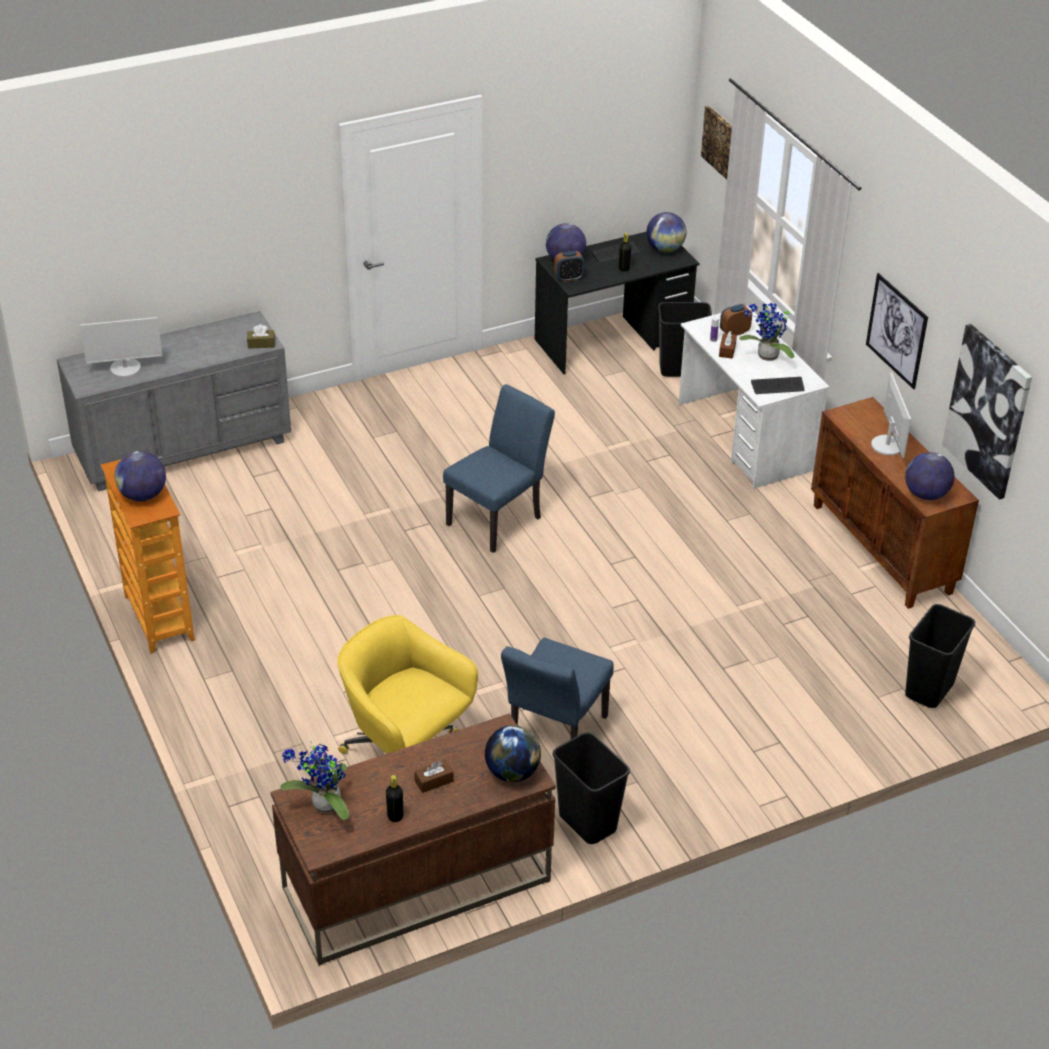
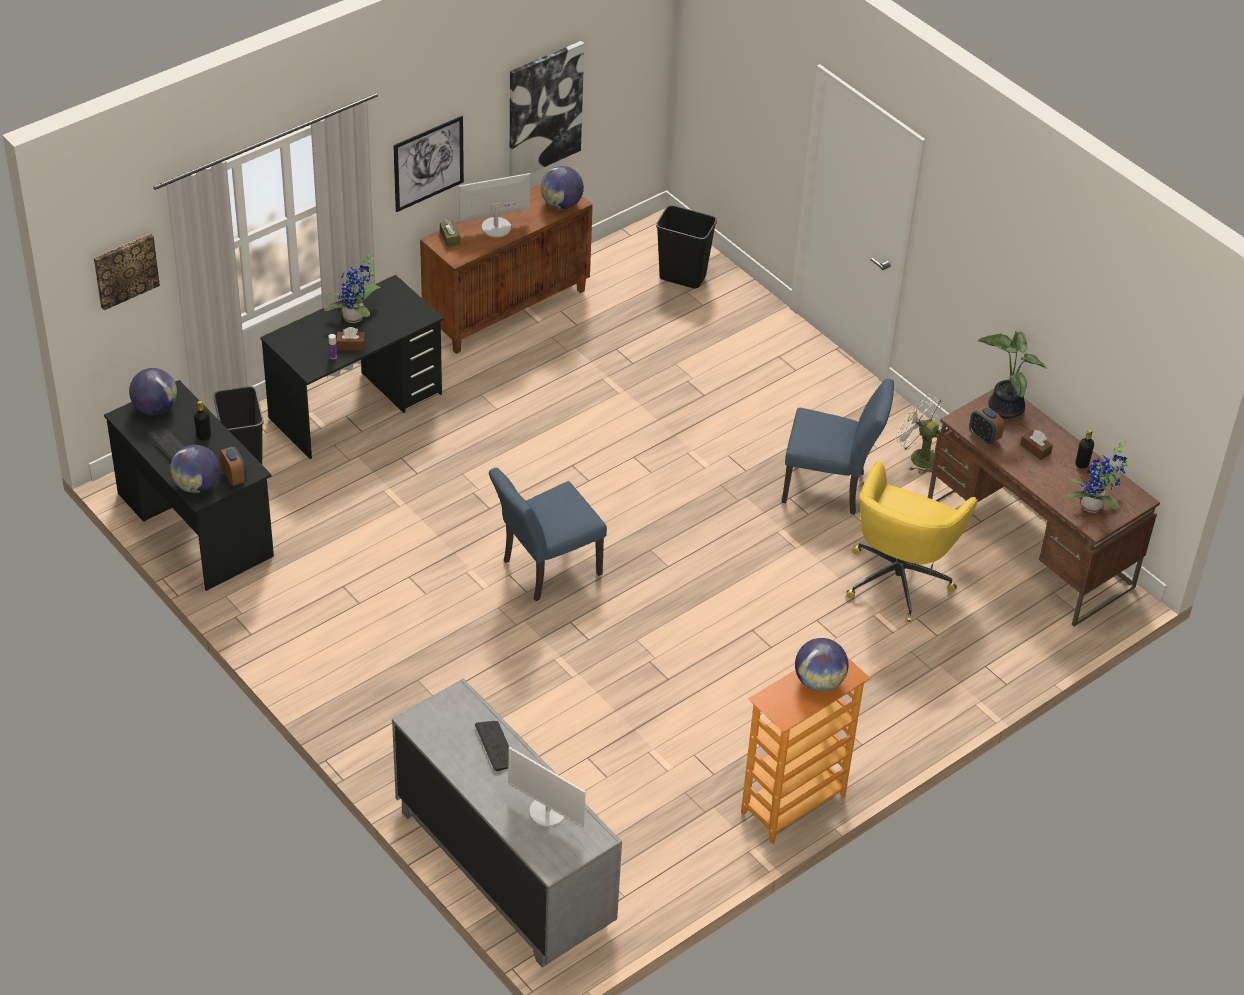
camera: 105 degrees left, 5 degrees up
monitor [80,317,163,377] -> monitor turned 150 degrees clockwise [508,747,586,828]
brown tissue box [247,324,275,349] -> brown tissue box moved to [440,220,461,247]
blue chair [443,384,555,553] -> blue chair turned 60 degrees counterclockwise [489,468,607,601]
globe [485,725,541,782] -> potted plant [977,331,1048,419]
black trash can [553,732,630,844] -> white fan [895,394,942,474]
white desk [679,306,830,489] -> black desk [260,275,444,459]
alarm clock [720,304,752,335] -> alarm clock moved to [969,406,1004,444]
keyboard [751,377,804,394] -> keyboard moved to [475,721,509,771]

